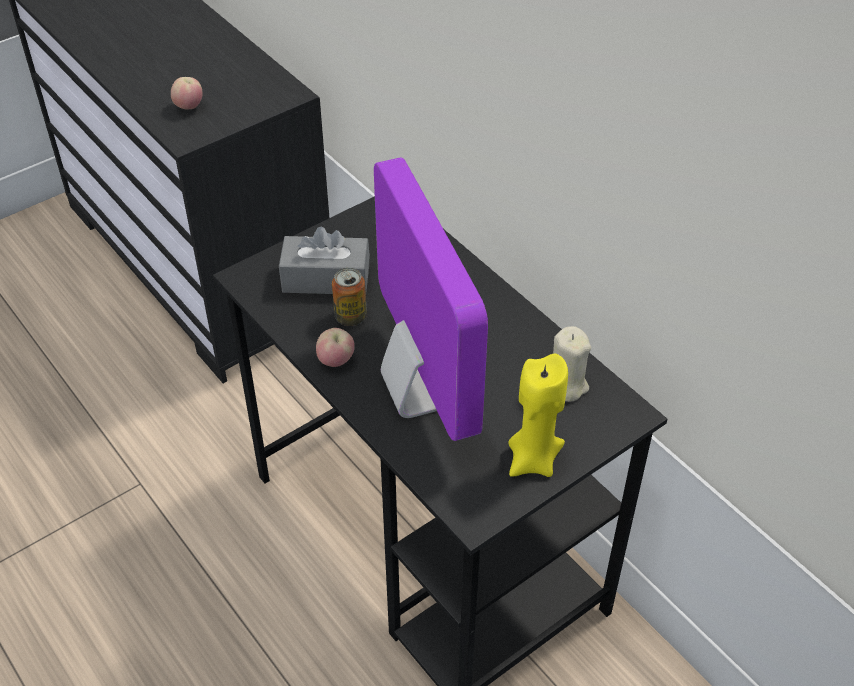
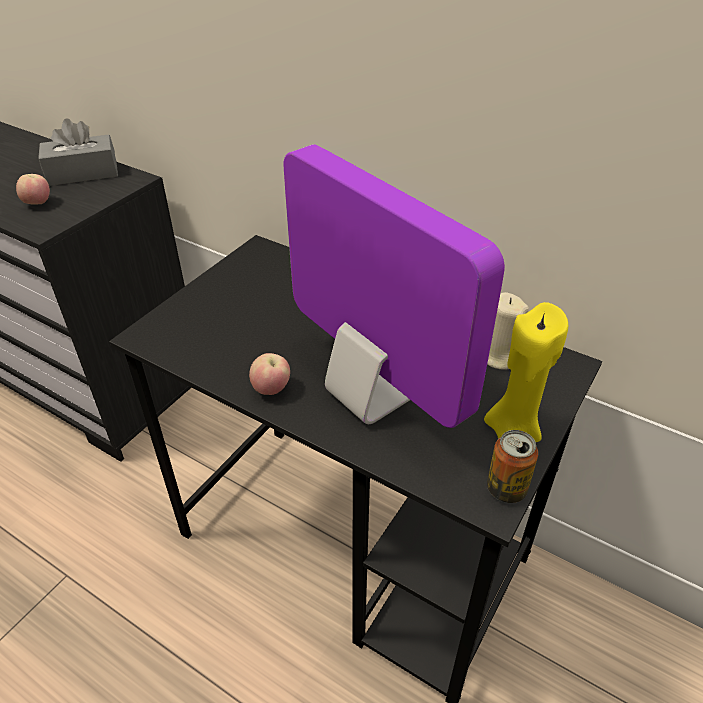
camera: 20 degrees left, 5 degrees down
grey tissue box [279,227,370,294] -> grey tissue box moved to [38,118,118,186]
can [332,267,367,326] -> can moved to [487,430,538,503]

